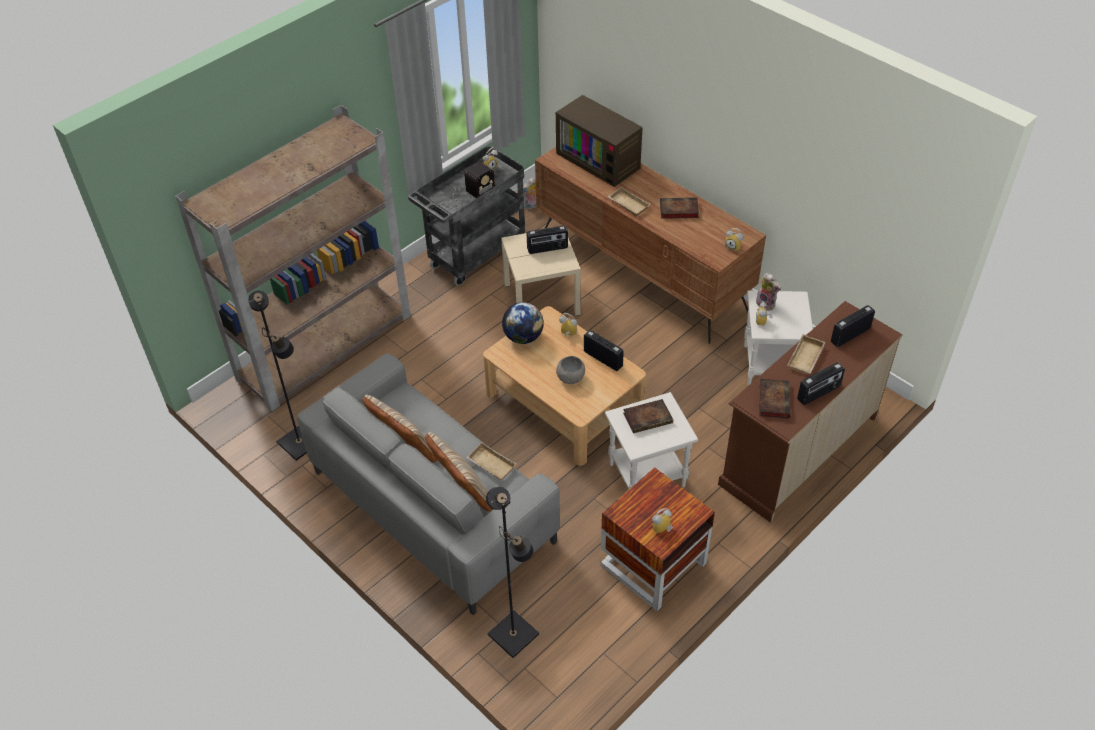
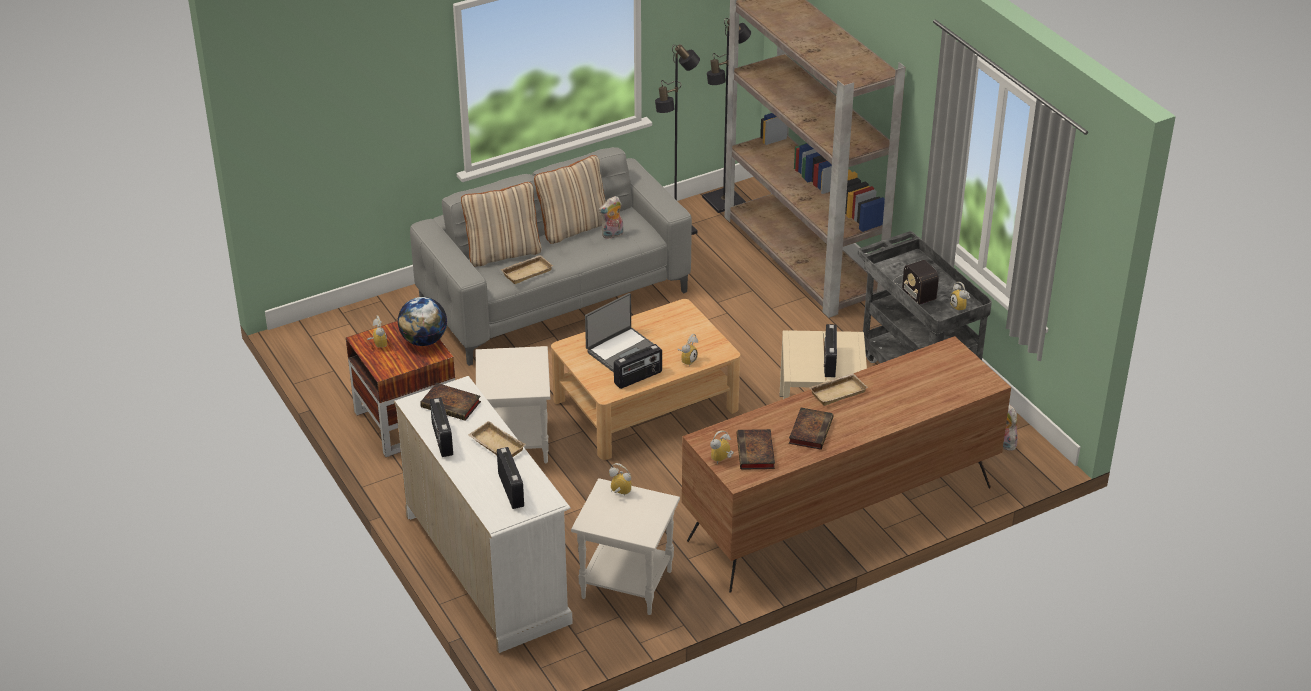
camera: 105 degrees right, 10 degrees down
black floor lamp [486,487,539,658] -> black floor lamp moved to [702,18,751,213]
globe [502,302,544,344] -> globe moved to [398,297,447,346]
television [556,95,643,187] -> none
grey bowl [556,356,585,384] -> laptop [585,293,654,372]
book [623,399,673,433] -> book moved to [737,429,775,470]
brown cabinet [718,301,903,523] -> white cabinet [394,376,573,653]
plush toy [756,273,781,311] -> plush toy moved to [598,196,623,239]

